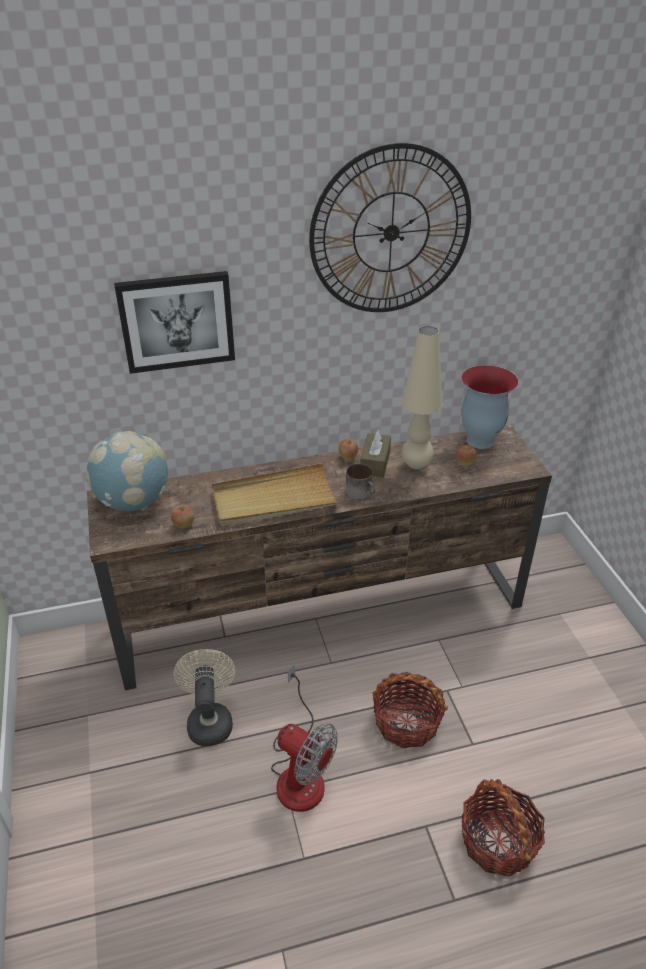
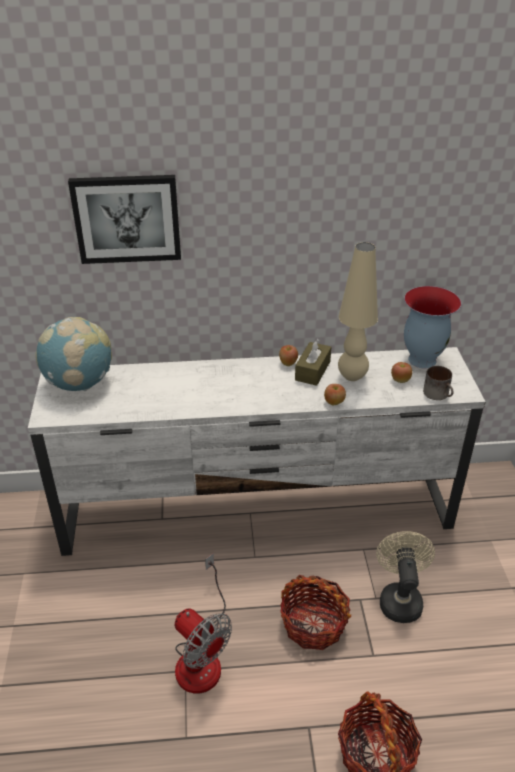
camera: 10 degrees right, 0 degrees up
brown tv stand [87,424,552,690] -> white tv stand [28,347,486,556]
apple [171,505,194,528] -> apple moved to [324,384,346,405]
beige fan [174,649,235,746] -> beige fan moved to [376,531,435,623]
beige tray [212,463,340,527] -> none
wall clock [309,143,471,312] -> none
mug [346,464,375,500] -> mug moved to [423,366,454,400]

